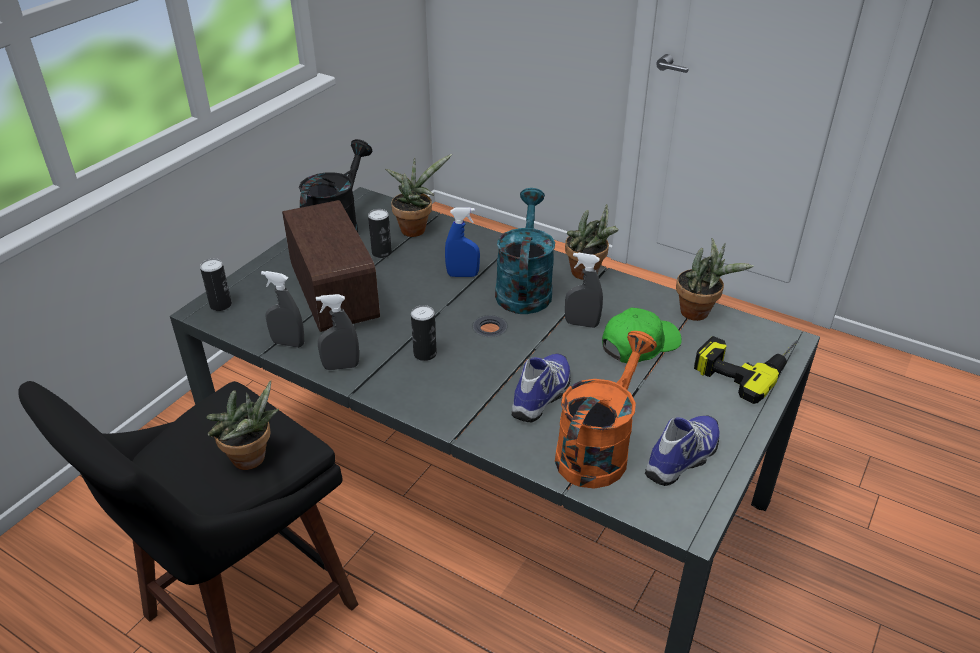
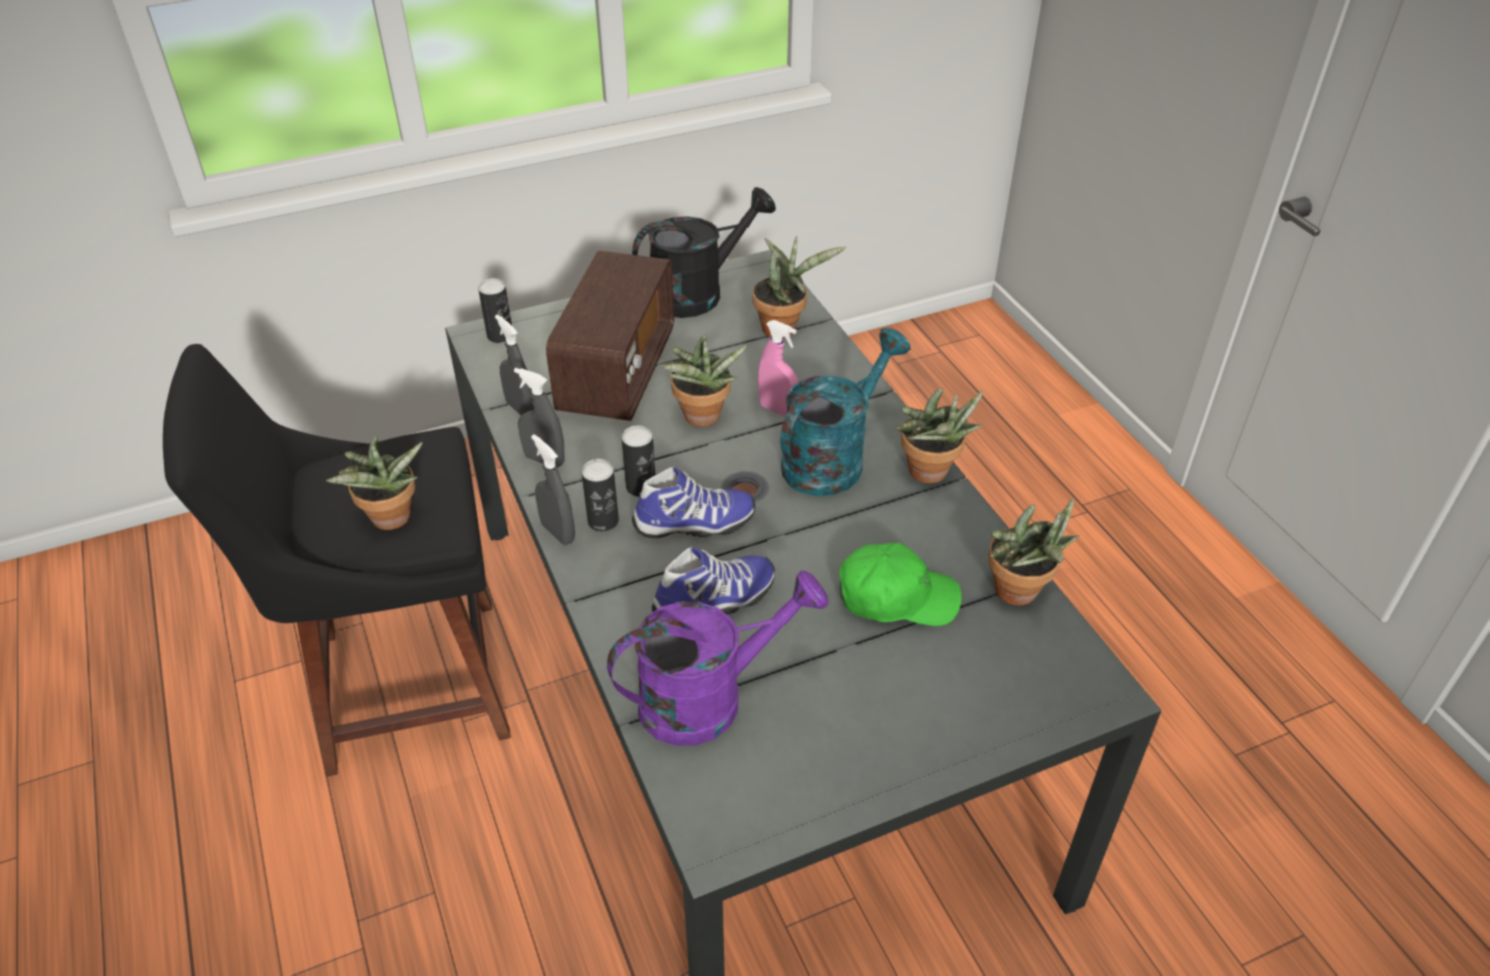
camera: 35 degrees right, 5 degrees up
can [368,209,392,258] -> can moved to [581,459,619,532]
blue spray bottle [445,207,480,277] -> pink spray bottle [758,320,799,417]
orange watering can [555,331,657,489] -> purple watering can [607,570,829,746]
grey spray bottle [565,253,603,328] -> grey spray bottle moved to [531,434,575,545]
shoe [645,415,720,486] -> shoe moved to [632,466,755,538]
power drill [694,336,798,404] -> none
none -> potted plant [662,334,747,427]

